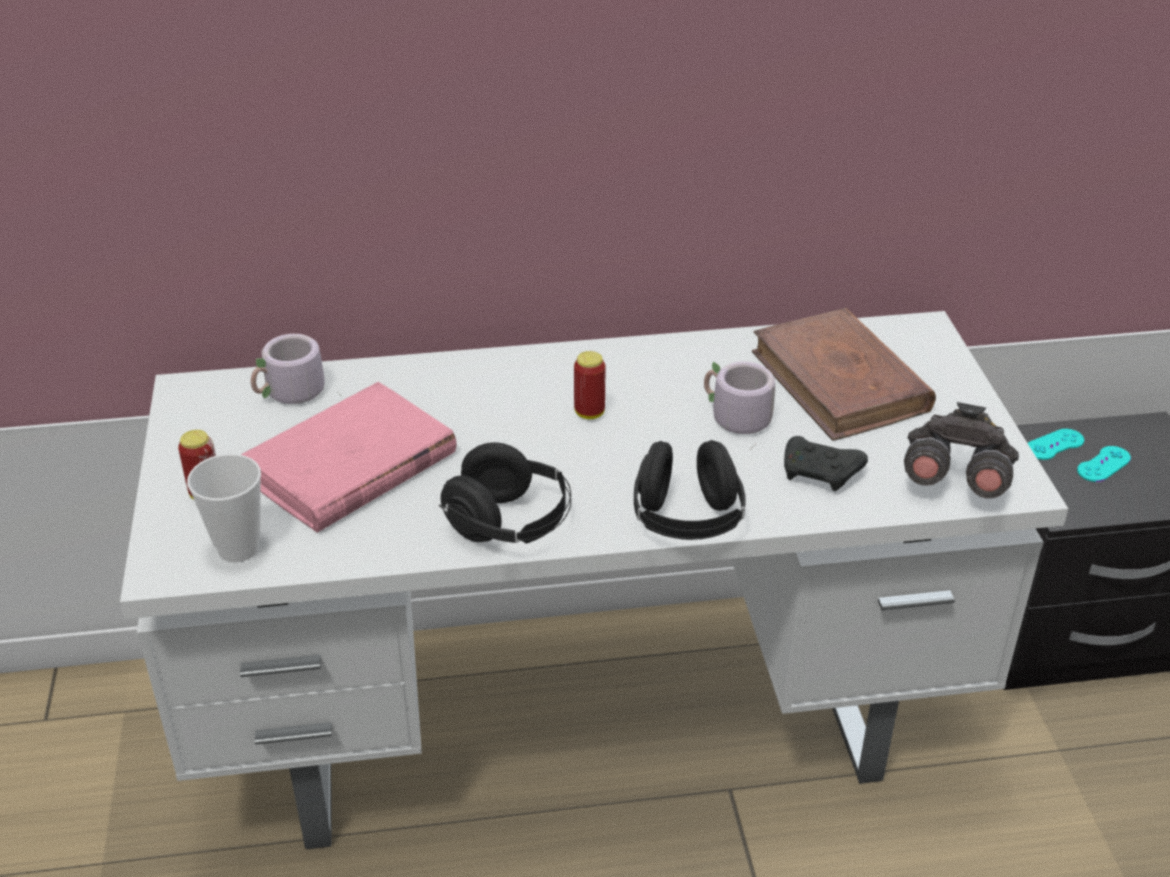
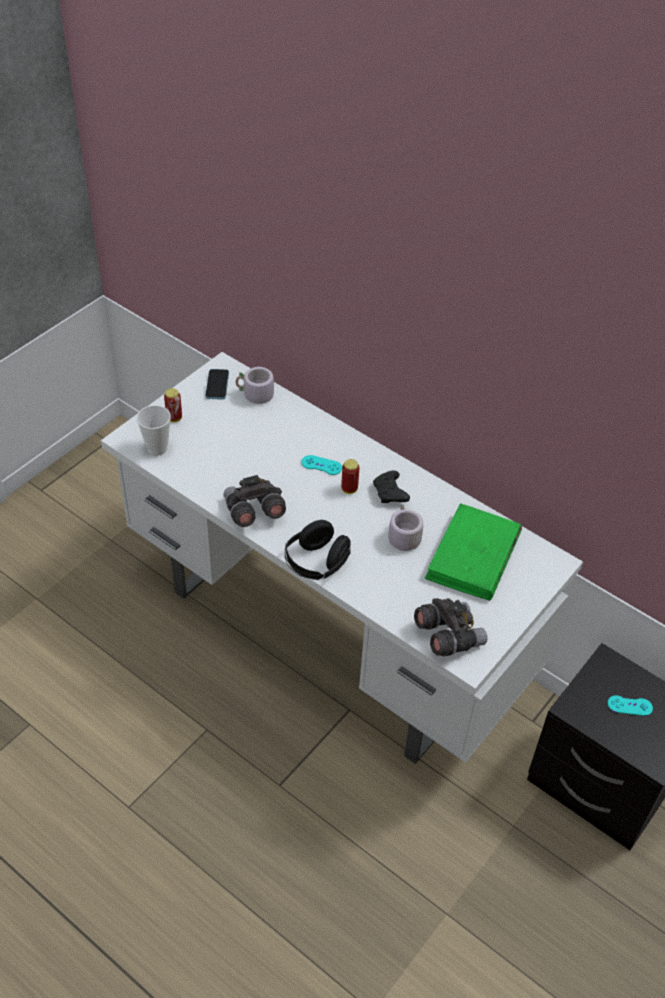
camera: 45 degrees right, 10 degrees up
pink book [241,382,457,533] -> none
black headphones [439,442,571,544] -> grey binoculars [224,475,286,527]
brown book [752,308,936,441] -> green book [425,503,522,601]
black game controller [784,436,868,491] -> black game controller moved to [373,471,410,503]
turquoise game controller [1028,429,1084,460] -> turquoise game controller moved to [301,455,342,475]
none -> phone [205,369,229,400]

